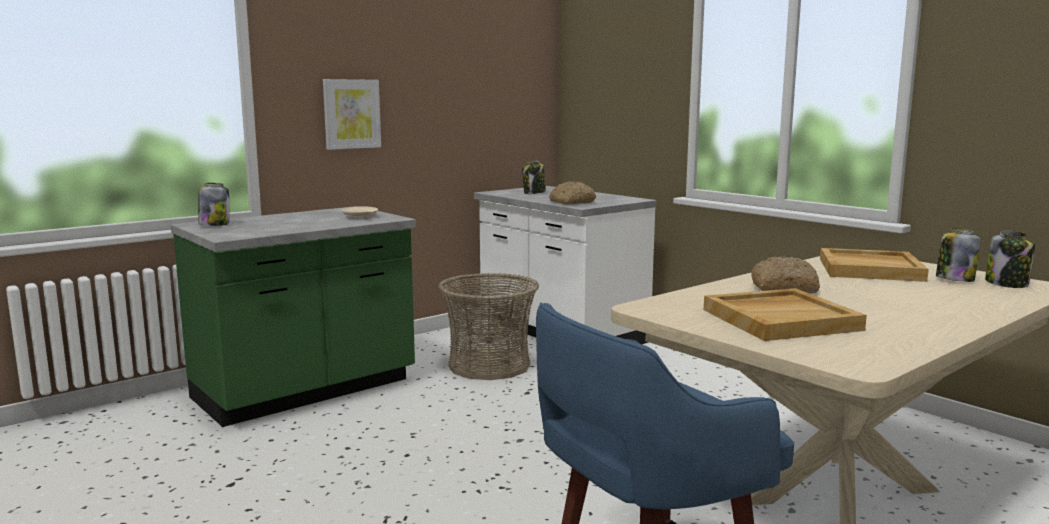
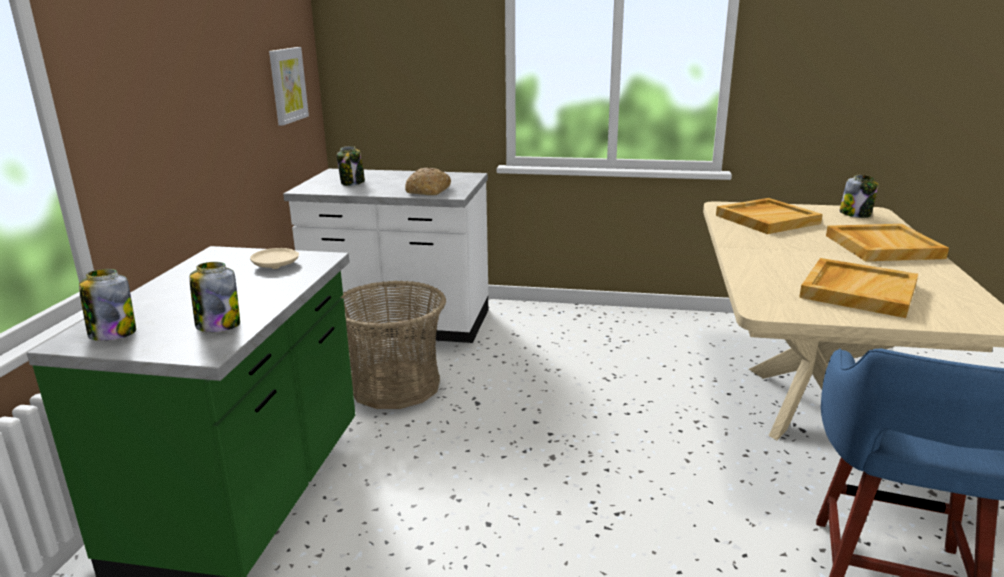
camera: 40 degrees left, 10 degrees up
picture [323,79,381,150] -> picture moved to [269,47,309,126]
bread [751,256,820,293] -> none
jar [936,228,981,282] -> jar moved to [189,262,240,332]
none -> beige tray [826,224,949,261]

